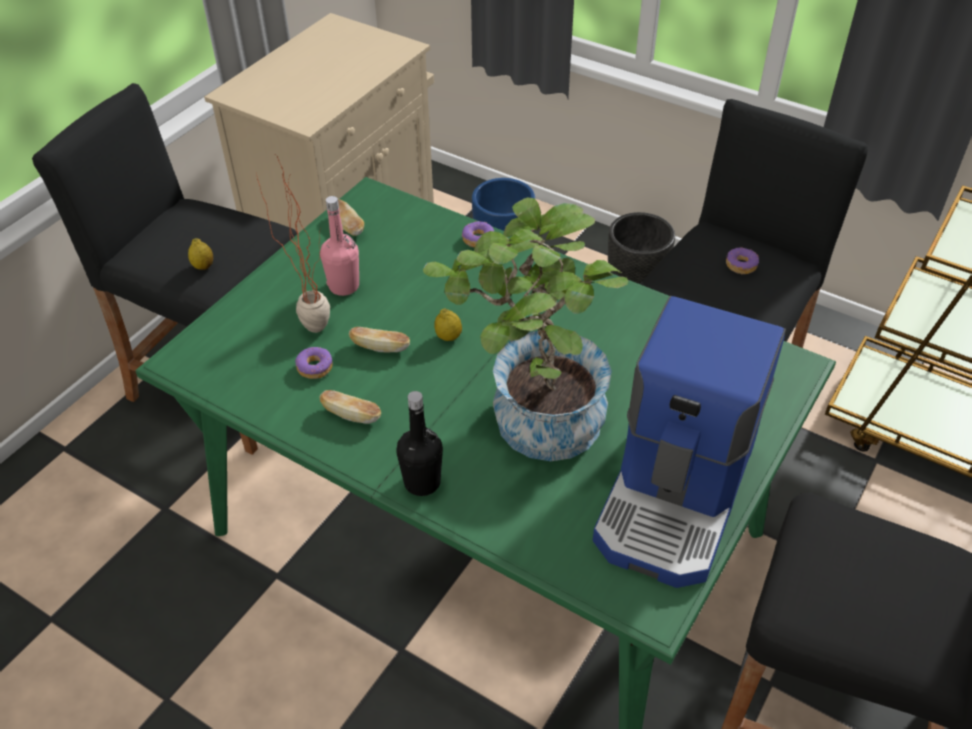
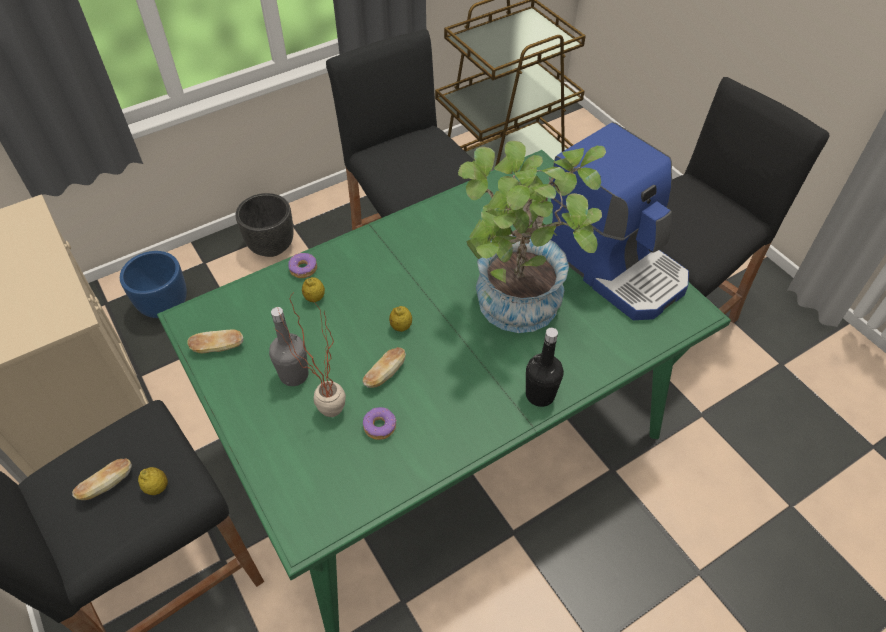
camera: 65 degrees left, 5 degrees up
pink bottle [320,196,359,296] -> grey bottle [269,307,309,386]
bread [320,390,381,424] -> bread moved to [72,458,132,500]
donut [726,247,759,274] -> none
none -> lemon [302,277,325,302]

